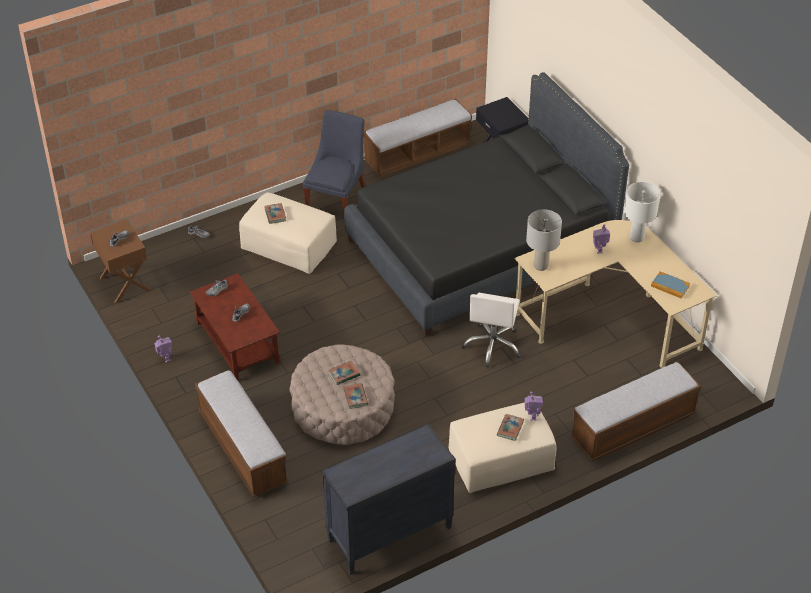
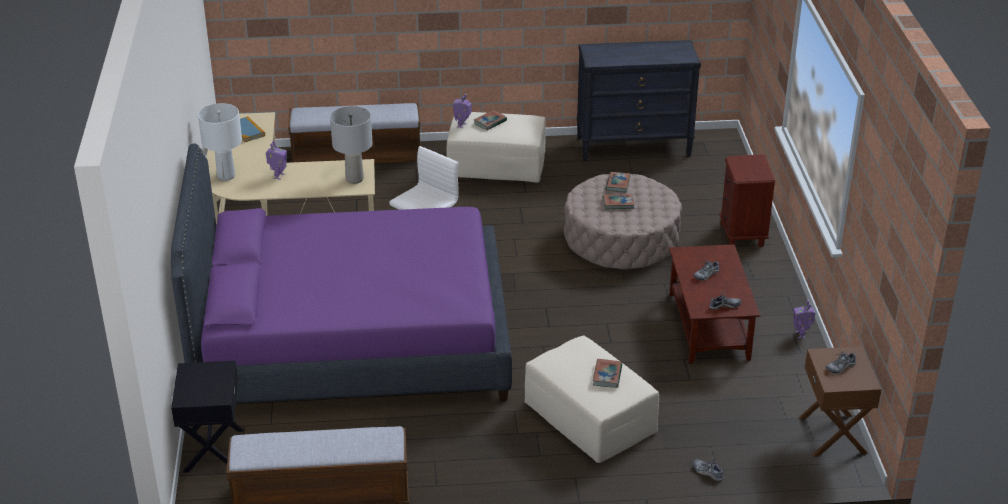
camera: 155 degrees left, 10 degrees down
bench [195,370,288,497] -> brown nightstand [719,154,775,248]
blue chair [303,110,365,215] -> none
black bed [344,72,629,336] -> purple bed [171,143,512,403]

